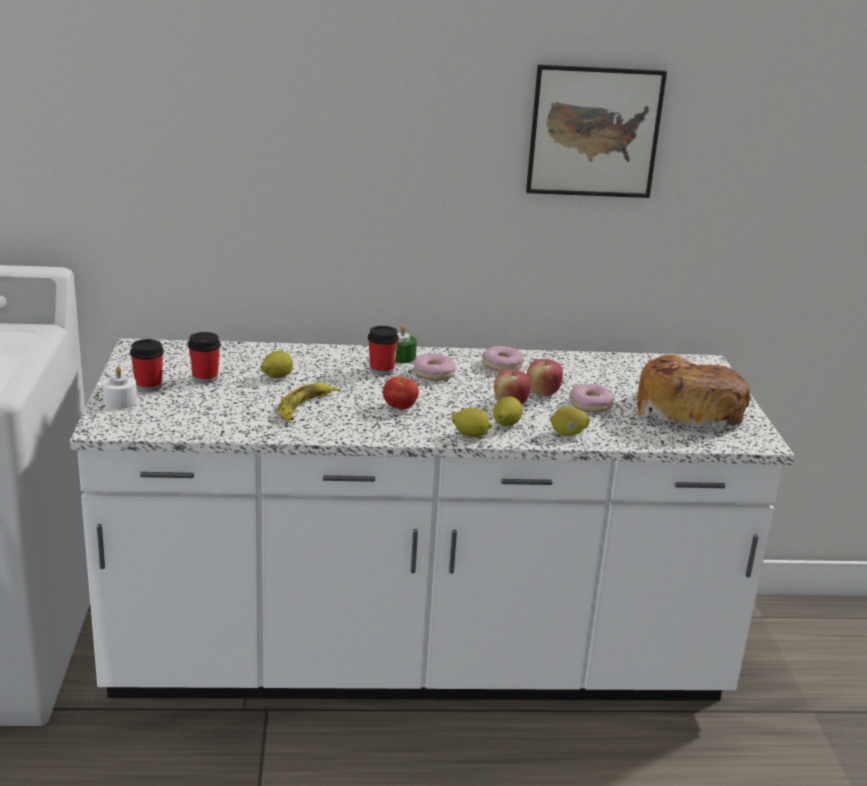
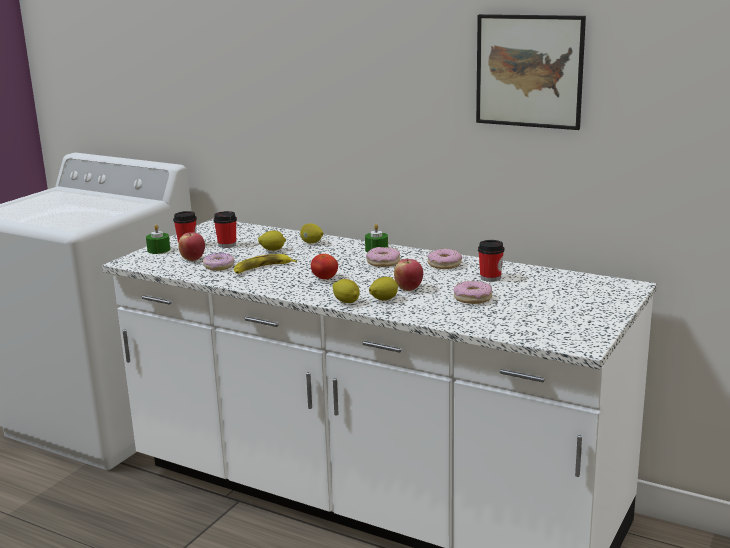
camera: 35 degrees right, 5 degrees down
white candle [102,366,137,409] -> green candle [146,224,170,254]
cup [368,326,399,376] -> cup moved to [478,240,504,282]
apple [527,359,563,397] -> apple moved to [178,232,205,261]
lemon [550,407,590,436] -> lemon moved to [300,223,323,243]
bread [637,355,751,431] -> none
none -> donut [203,253,234,271]

